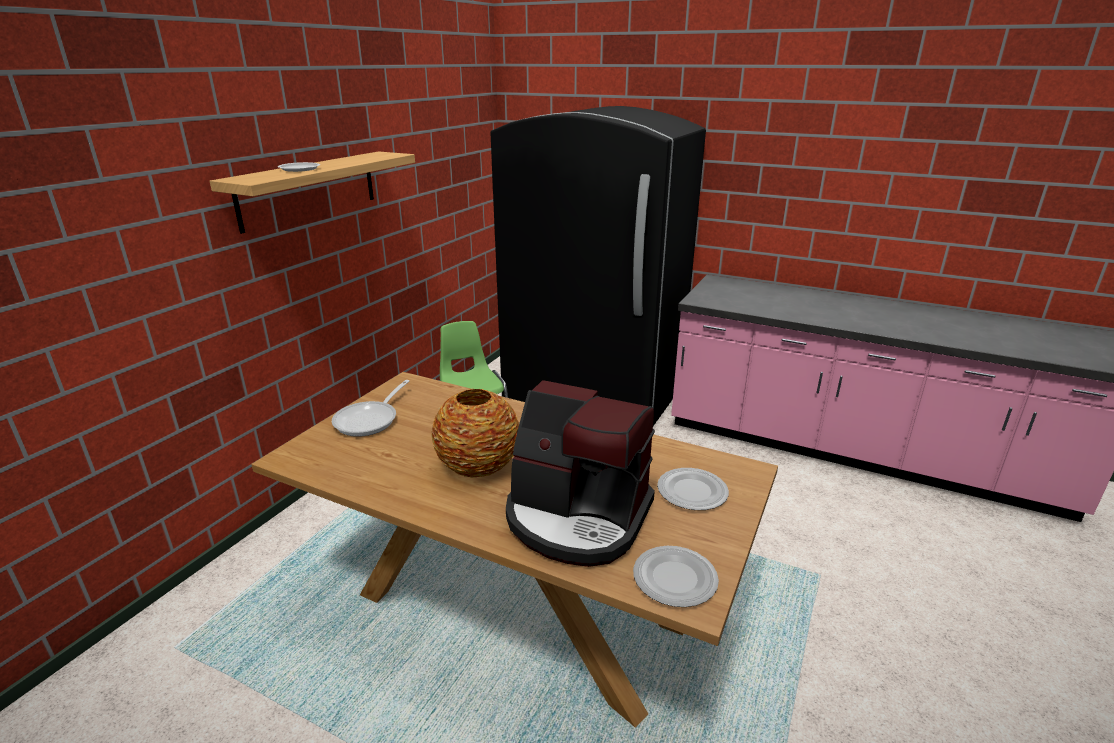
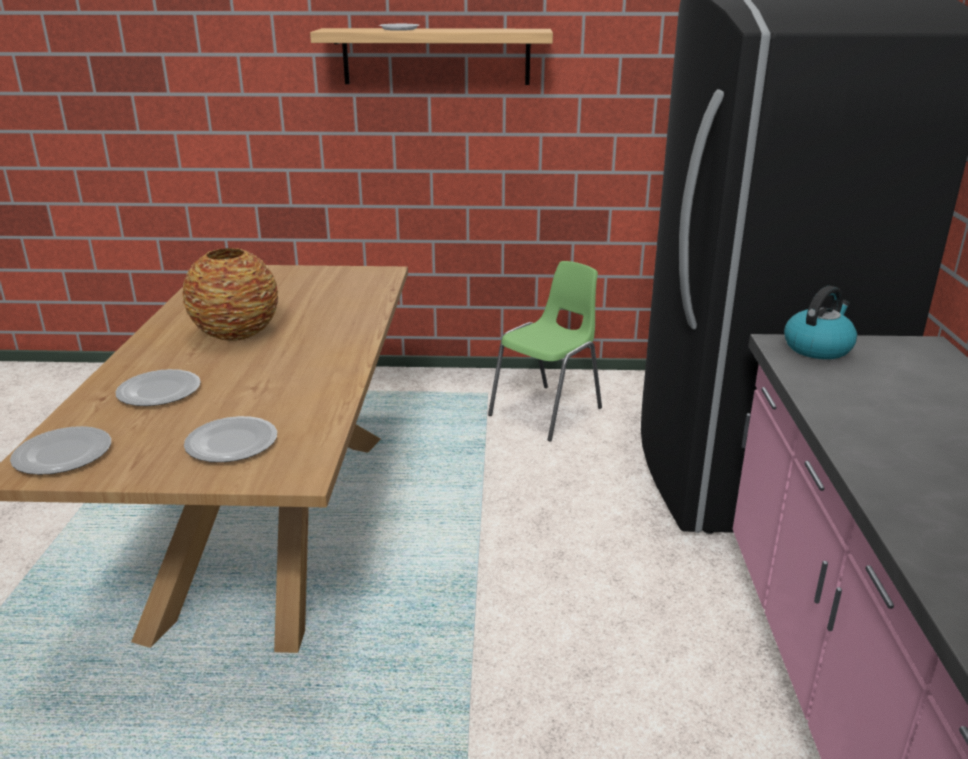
camera: 65 degrees right, 0 degrees up
frying pan [332,380,410,437] -> none
coffee machine [506,380,655,567] -> plate [115,369,201,406]
none -> kettle [784,286,857,359]

